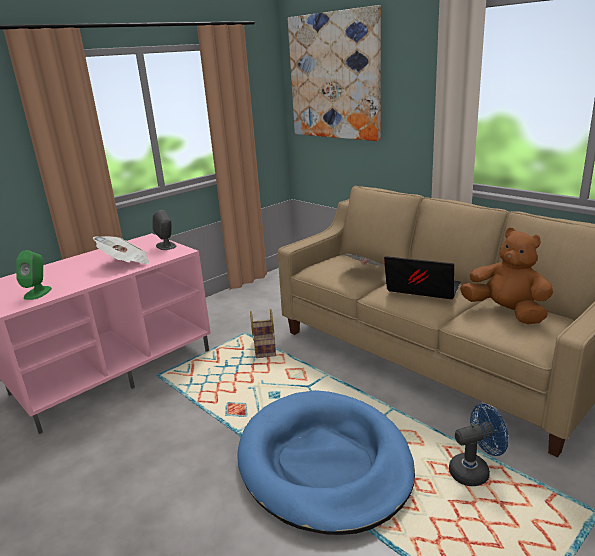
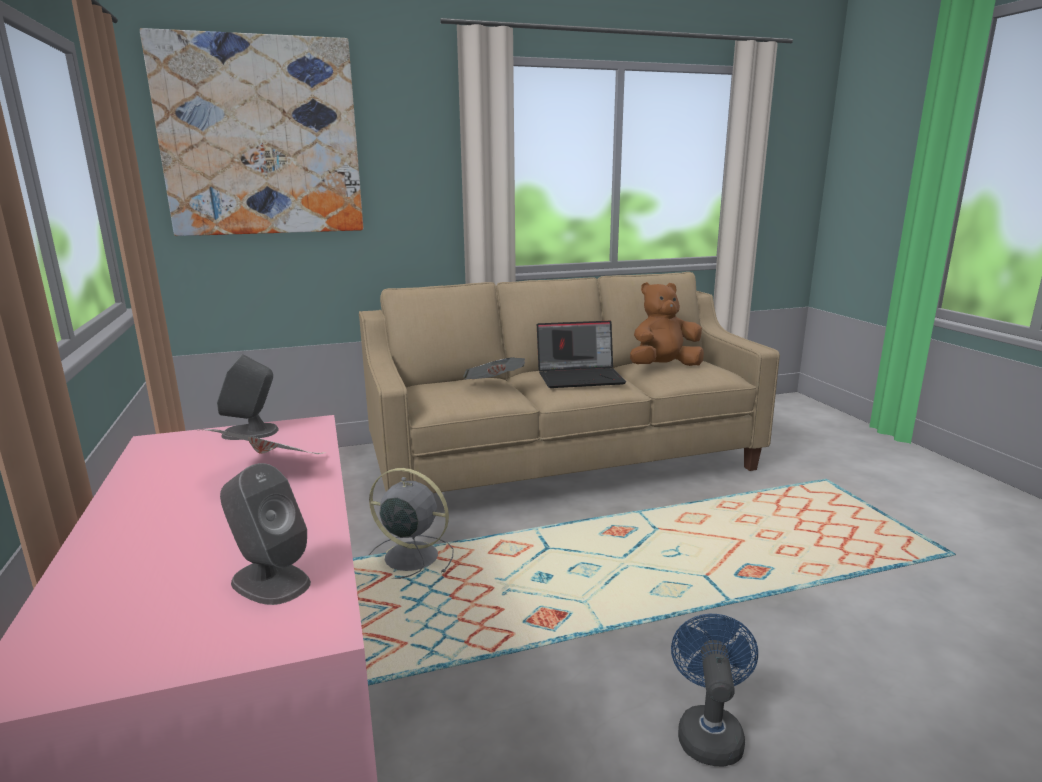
camera: 65 degrees left, 5 degrees down
green speaker [16,250,52,300] -> grey speaker [220,463,311,605]
blue dog bed [237,390,415,535] -> none
basket [250,308,276,358] -> grey fan [368,468,454,579]
laptop [384,256,460,299] -> laptop turned 150 degrees counterclockwise [537,321,626,388]
blue fan [449,404,509,486] -> blue fan moved to [671,614,758,766]

